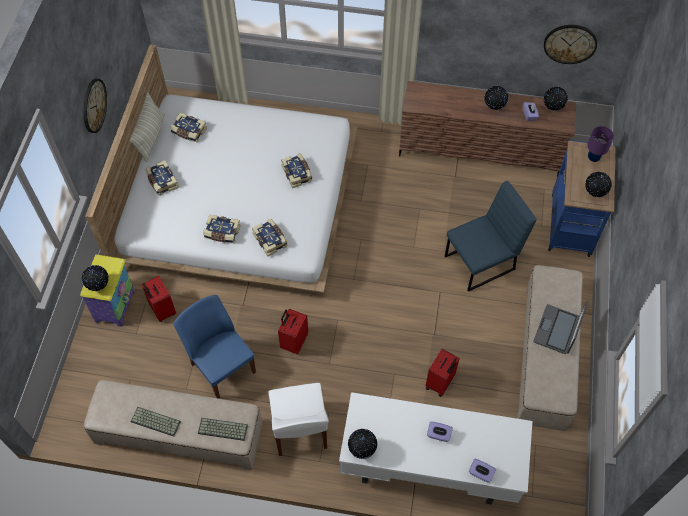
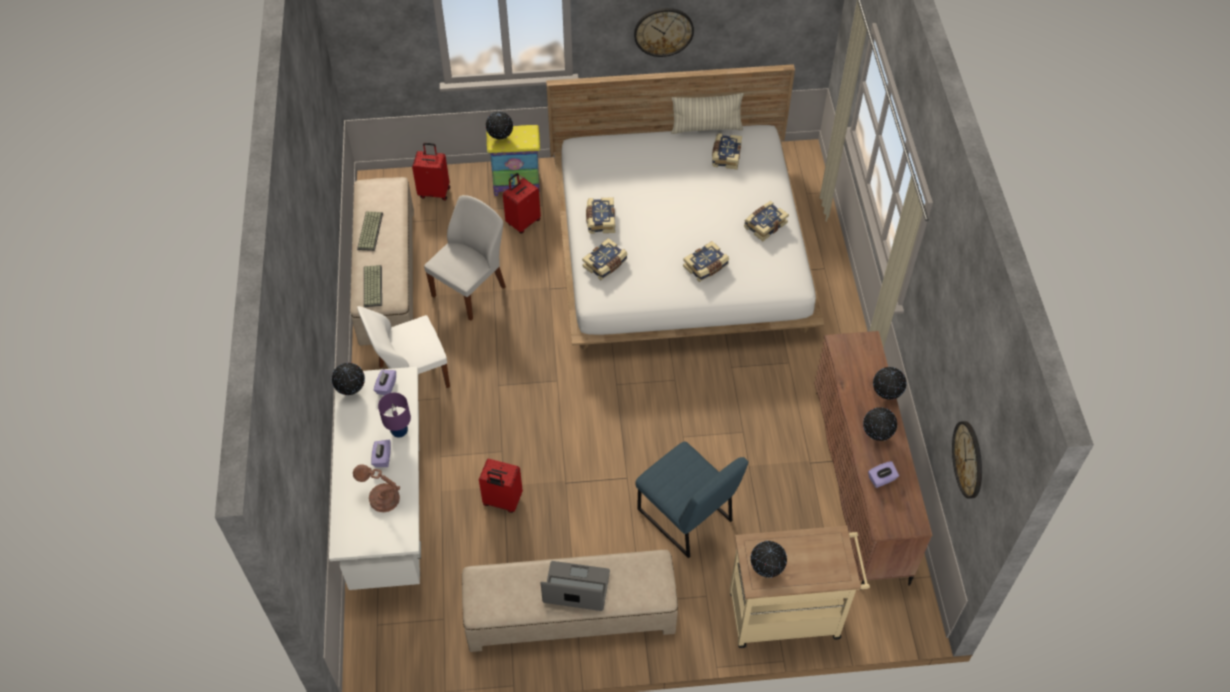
camera: 75 degrees right, 5 degrees down
book [146,160,179,196] -> book moved to [744,201,789,241]
blue chair [173,295,256,399] -> white chair [424,195,506,321]
red suitcase [278,309,308,355] -> red suitcase moved to [412,143,450,201]
purple tissue box [469,459,496,482] -> purple tissue box moved to [374,370,396,395]
globe [544,87,568,111] -> globe moved to [873,367,907,400]
blue cart [548,139,615,257] -> beige cart [730,526,870,648]
purple table lamp [587,126,614,162] -> purple table lamp moved to [378,393,411,438]
none -> brown table lamp [353,464,400,512]

